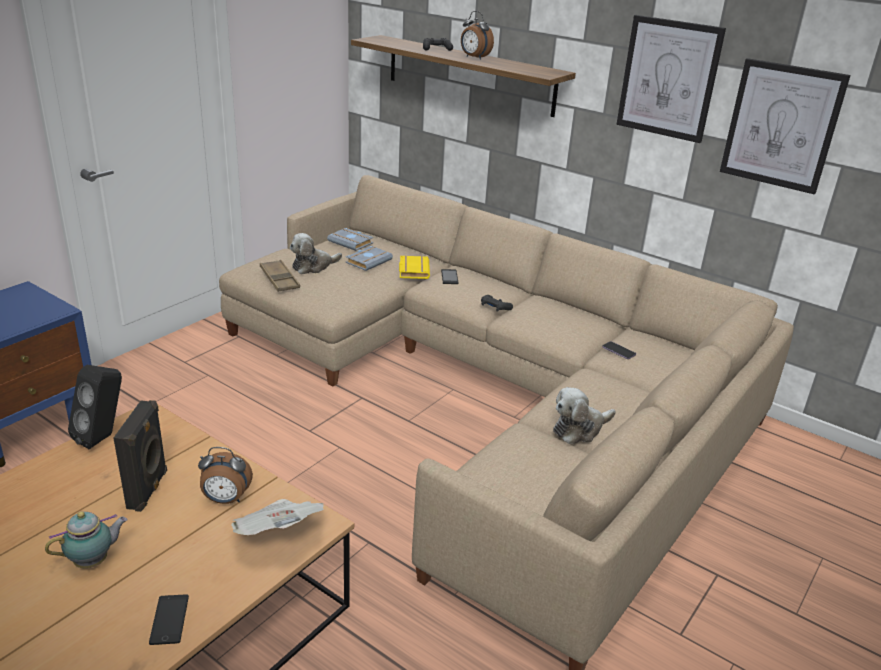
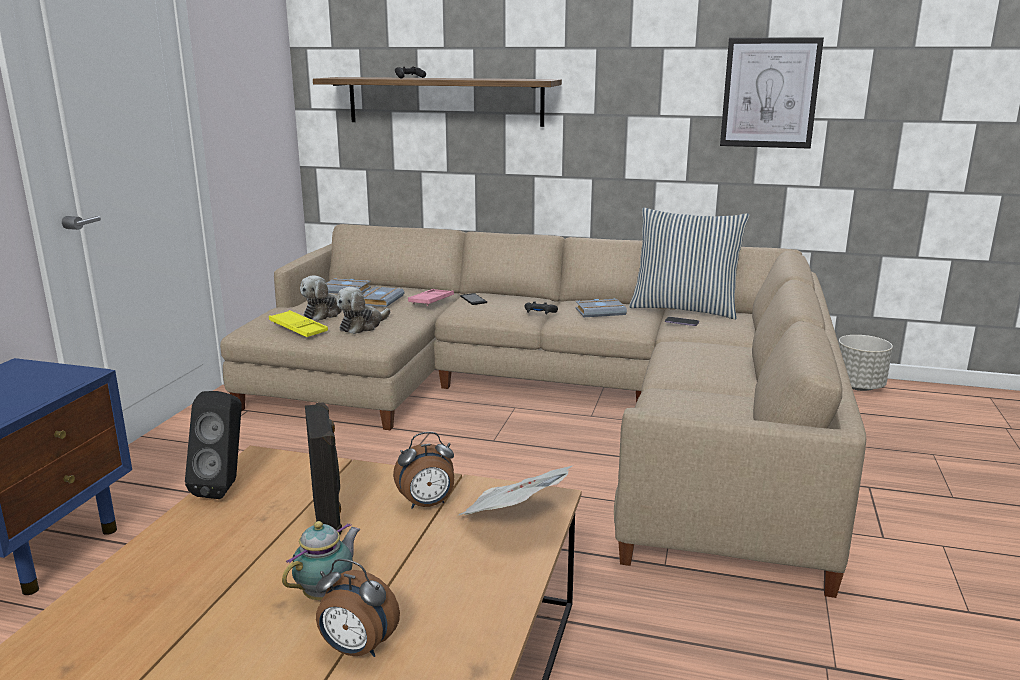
camera: 20 degrees left, 10 degrees down
phone [149,594,189,645] -> none
brown tray [260,260,300,292] -> yellow tray [269,310,328,337]
yellow book [399,256,430,279] -> pink tray [408,289,454,306]
alarm clock [461,11,494,60] -> alarm clock moved to [316,559,400,657]
plush toy [553,387,616,444] -> plush toy moved to [336,287,390,334]
picture [616,15,726,143] -> none
none -> grey book [576,299,627,317]
none -> pillow [629,208,749,319]
none -> grey planter [838,335,893,391]

